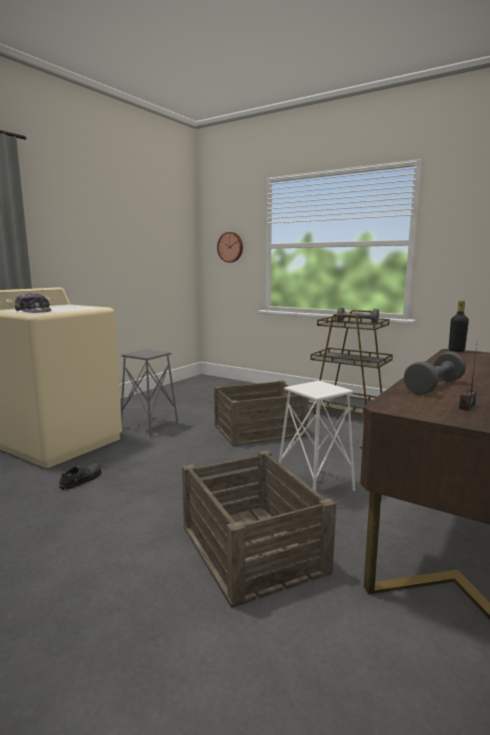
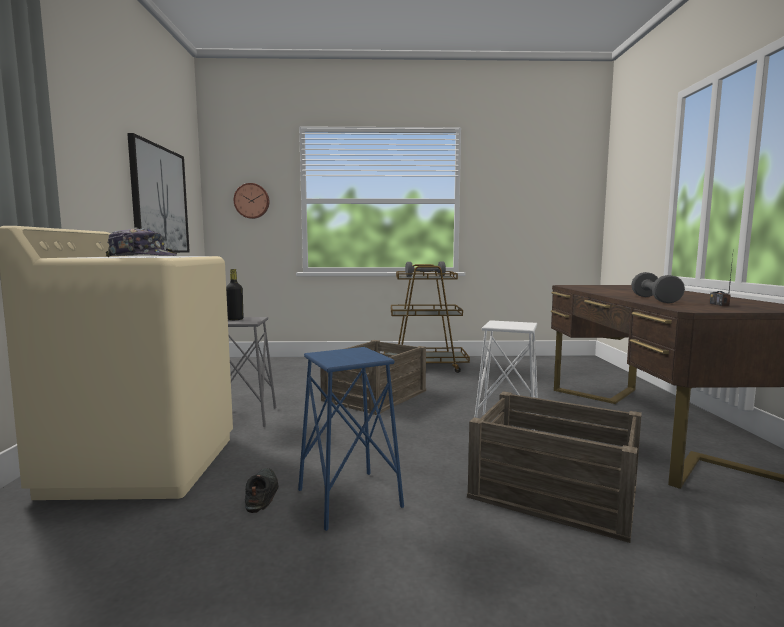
camera: 35 degrees left, 5 degrees down
black bottle [449,301,469,352] -> black bottle moved to [226,269,243,320]
none -> picture [127,133,190,253]
none -> blue stool [298,347,404,531]

